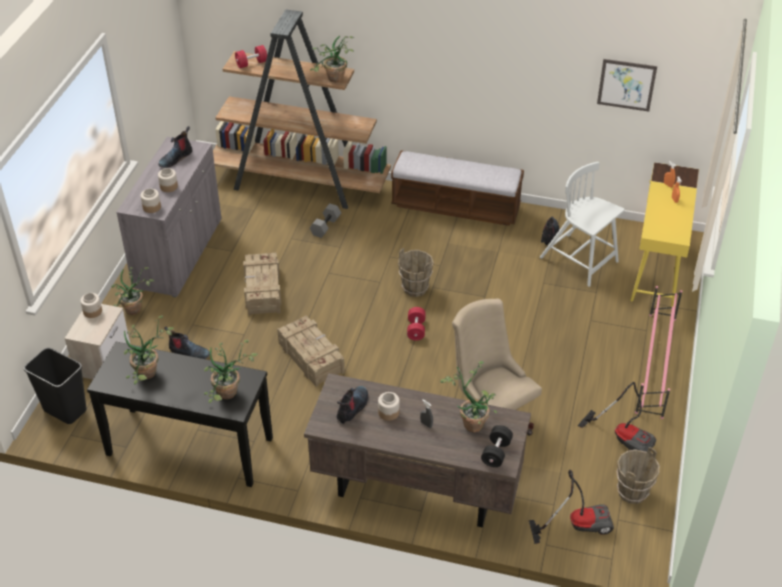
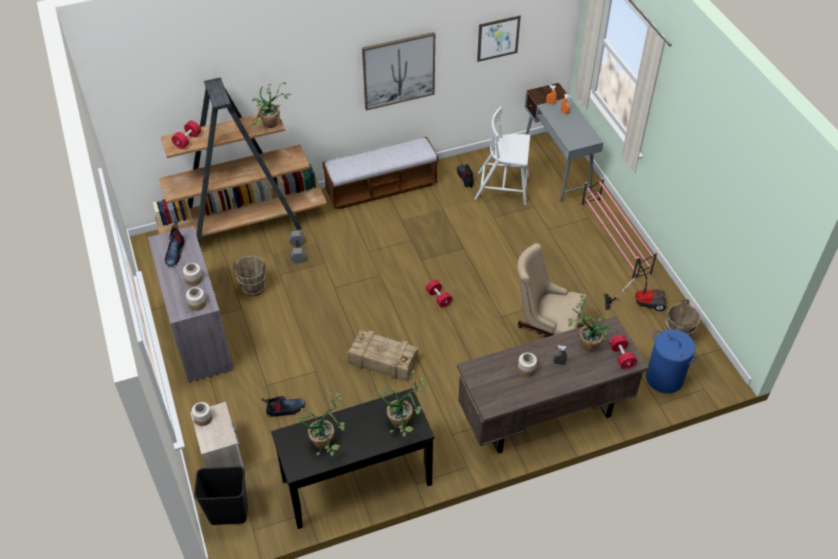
camera: 35 degrees left, 5 degrees up
potted plant [111,267,155,315] -> none
crate [243,253,282,316] -> none
boot [337,386,368,424] -> none
brown bucket [398,248,434,297] -> brown bucket moved to [233,256,266,297]
black dumbbell [481,425,513,467] -> red dumbbell [609,335,637,369]
vacuum cleaner [529,470,614,544] -> blue laundry basket [646,329,696,393]
yellow desk [630,162,699,307] -> grey desk [525,83,603,202]
none -> picture [362,32,435,110]

